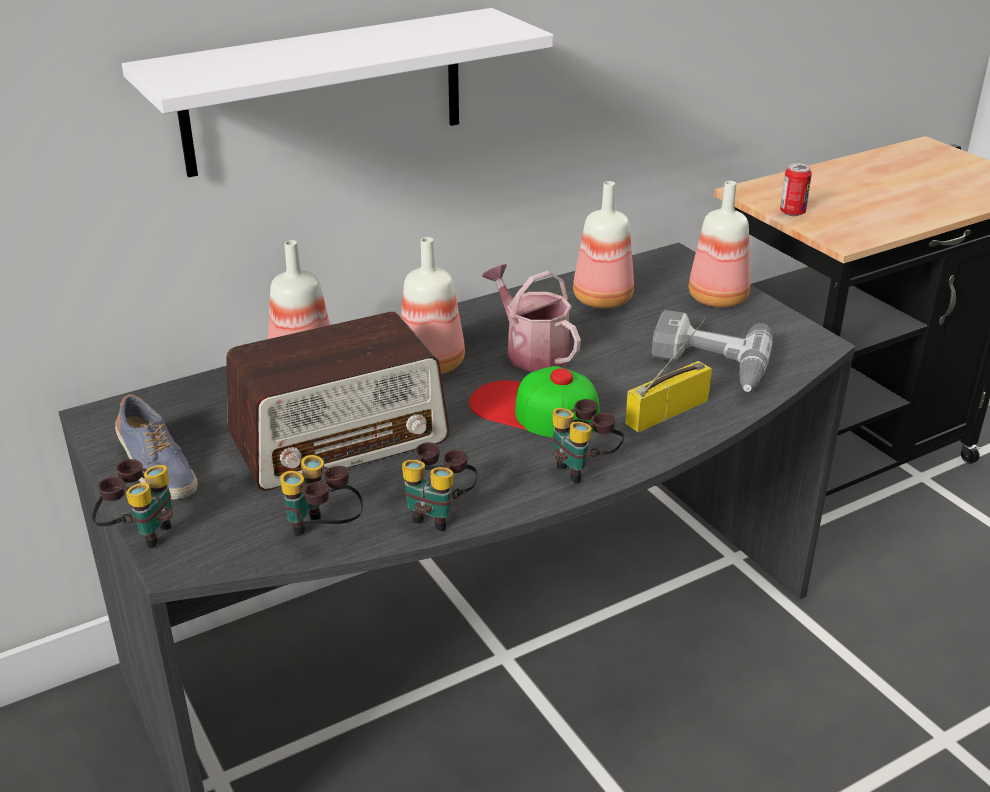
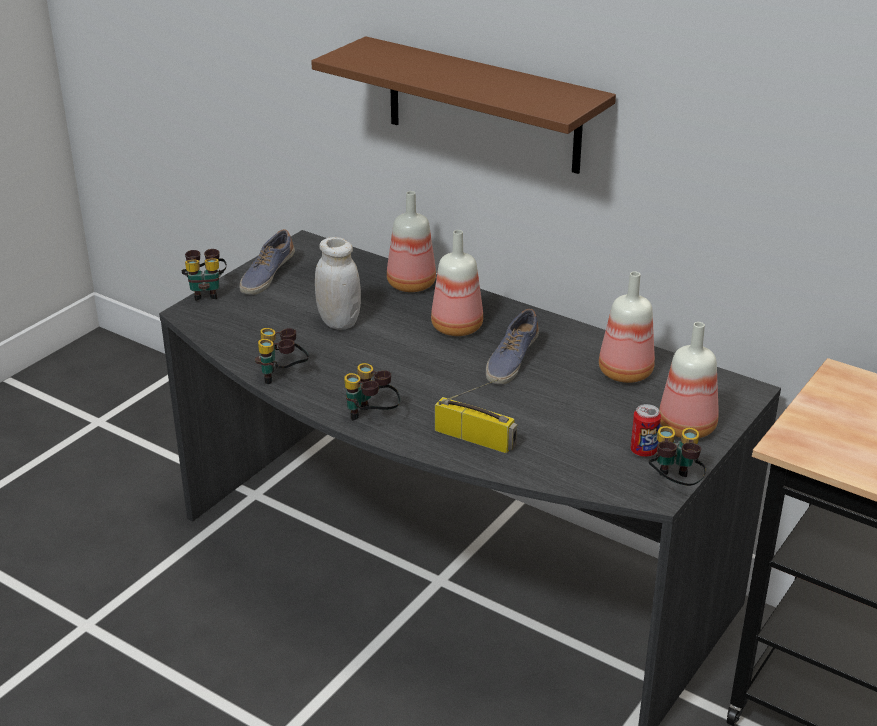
camera: 65 degrees right, 0 degrees up
white shelf [122,8,553,178] -> brown shelf [311,36,616,174]
radio [226,312,450,491] -> white jar [315,237,361,330]
binoculars [280,455,364,536] -> binoculars moved to [649,426,706,486]
cap [469,366,600,437] -> none
watering can [482,264,581,372] -> shoe [486,309,539,385]
power drill [652,310,773,392] -> none
can [780,163,812,216] -> can moved to [631,404,661,457]

